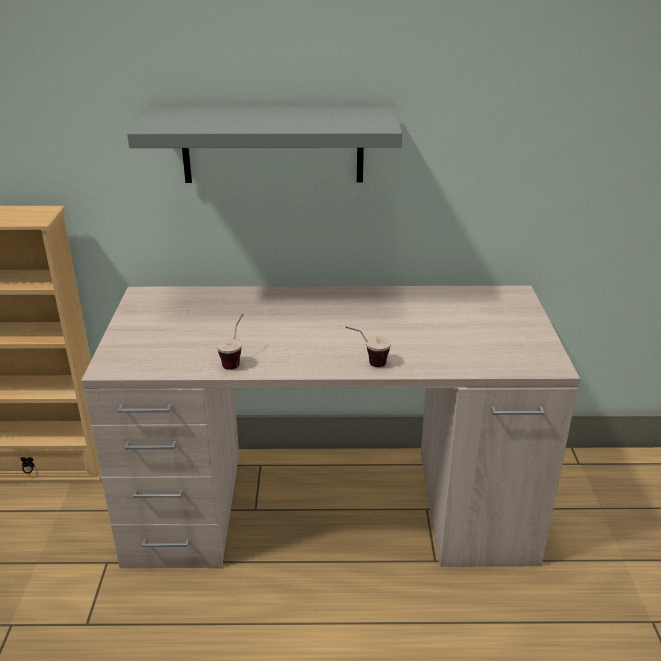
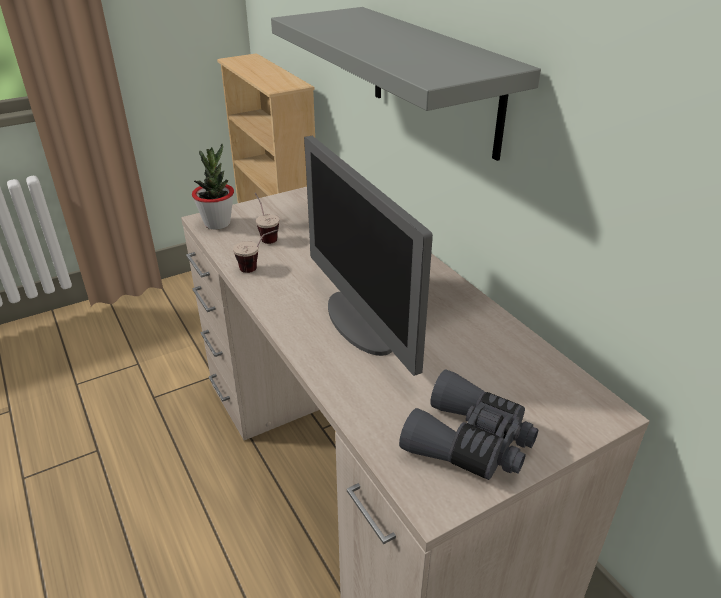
camera: 60 degrees right, 5 degrees up
cup [345,326,391,367] -> cup moved to [255,193,279,244]
none -> potted plant [192,144,234,230]
none -> monitor [304,136,433,376]
none -> grey binoculars [399,369,538,480]

